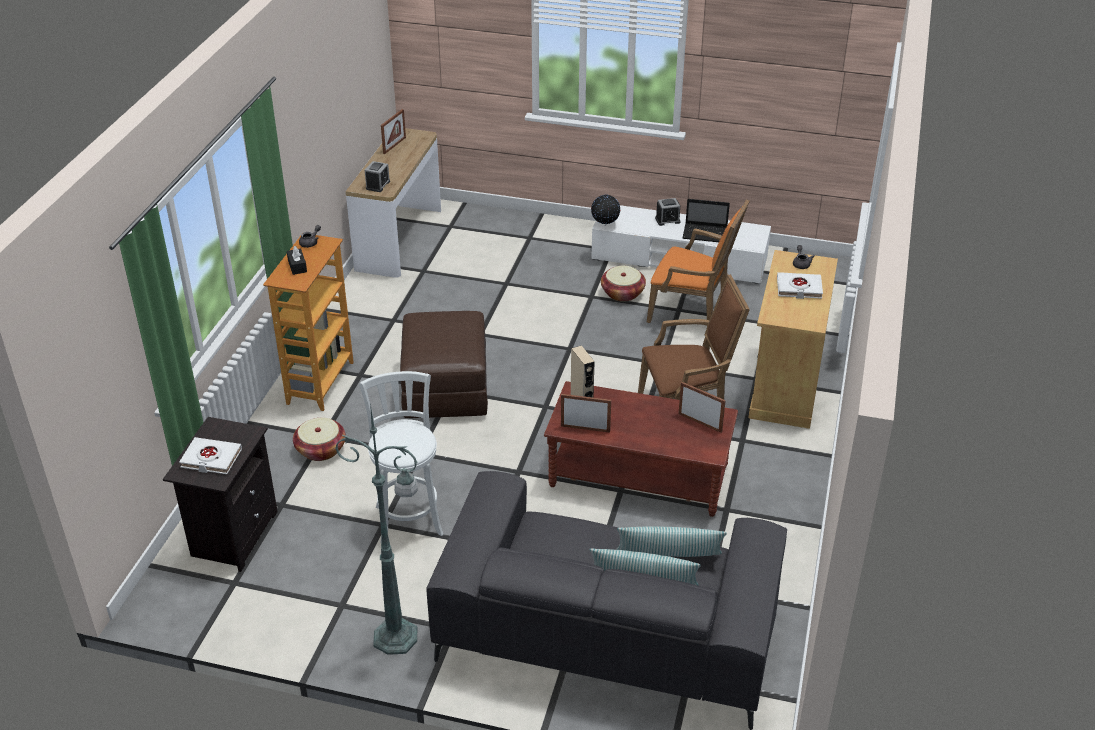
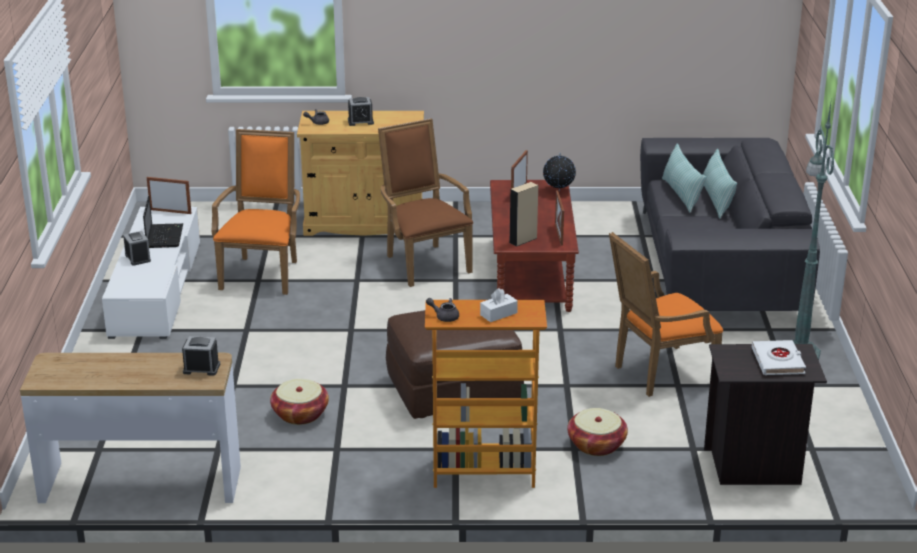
camera: 105 degrees left, 10 degrees down
black tissue box [287,246,307,275] -> white tissue box [480,288,518,322]
white stool [359,371,443,543] -> orange armchair [609,232,723,397]
picture frame [381,109,406,154] -> picture frame moved to [147,177,192,214]
globe [591,193,620,225] -> globe moved to [543,153,576,191]
basket [601,266,646,302] -> basket moved to [270,379,329,425]
white book [777,272,823,299] -> alarm clock [348,97,374,126]

